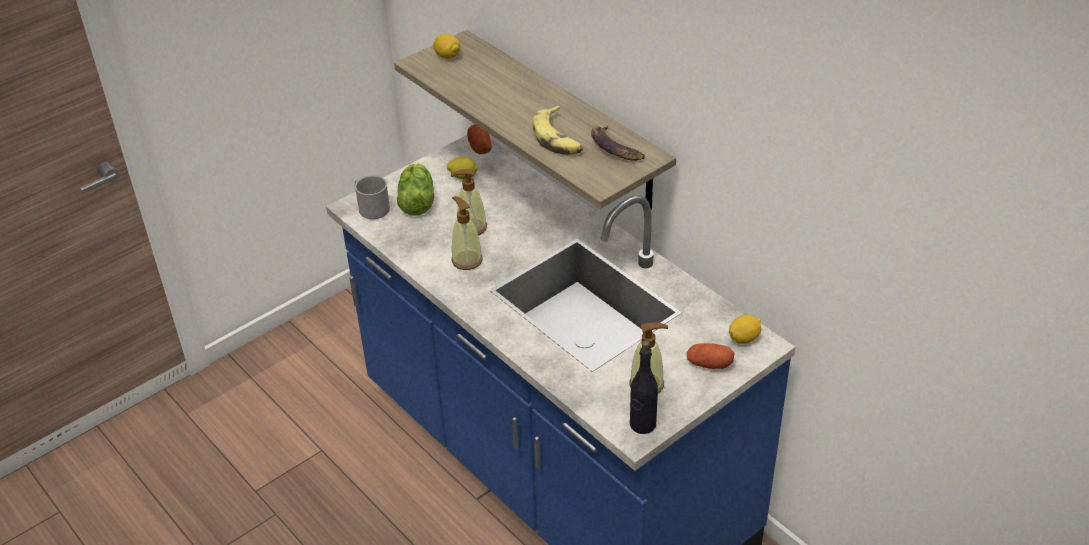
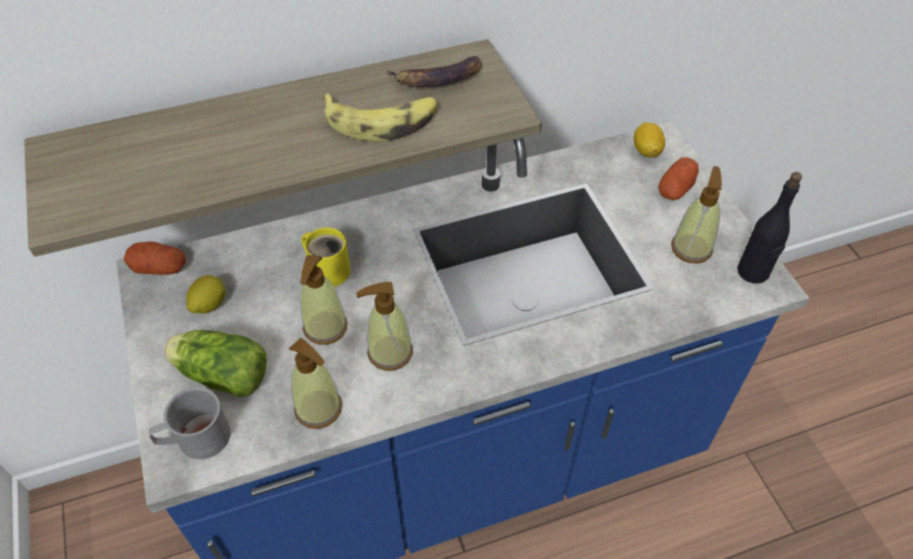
camera: 70 degrees left, 10 degrees up
lemon [433,34,460,59] -> none
none -> soap dispenser [289,338,342,429]
none -> yellow mug [302,228,351,287]

